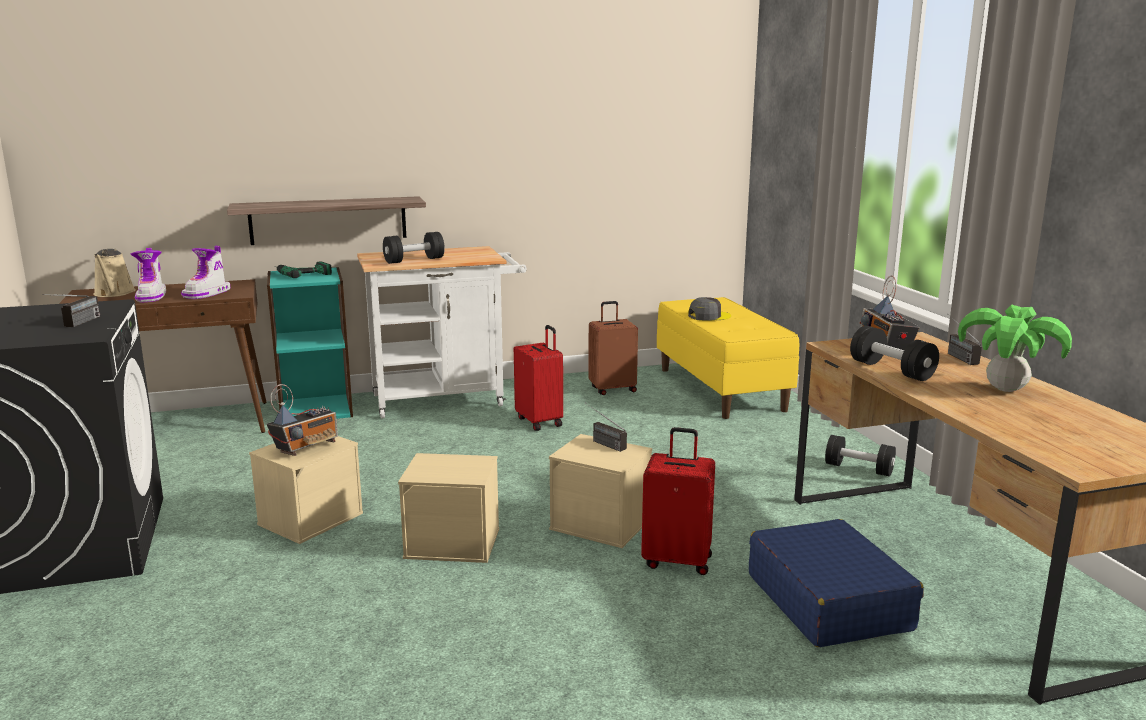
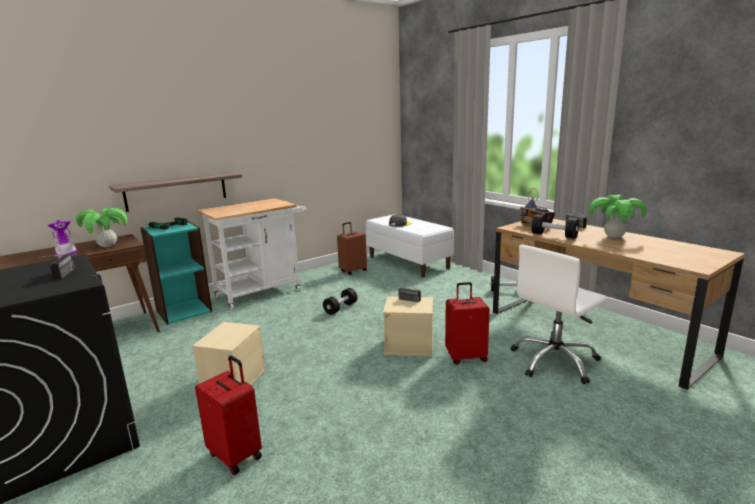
camera: 20 degrees left, 0 degrees up
beige watering can [93,249,136,297] -> none
boot [181,246,230,299] -> potted plant [76,208,128,248]
radio [267,384,338,456] -> none
black dumbbell [383,232,445,264] -> black dumbbell moved to [323,288,357,315]
beige storage box [398,453,499,563] -> none
red suitcase [514,325,563,431] -> red suitcase moved to [195,356,262,475]
yellow bench [657,297,799,419] -> white bench [366,214,454,277]
blue suitcase [749,519,924,647] -> white office chair [511,245,608,384]

